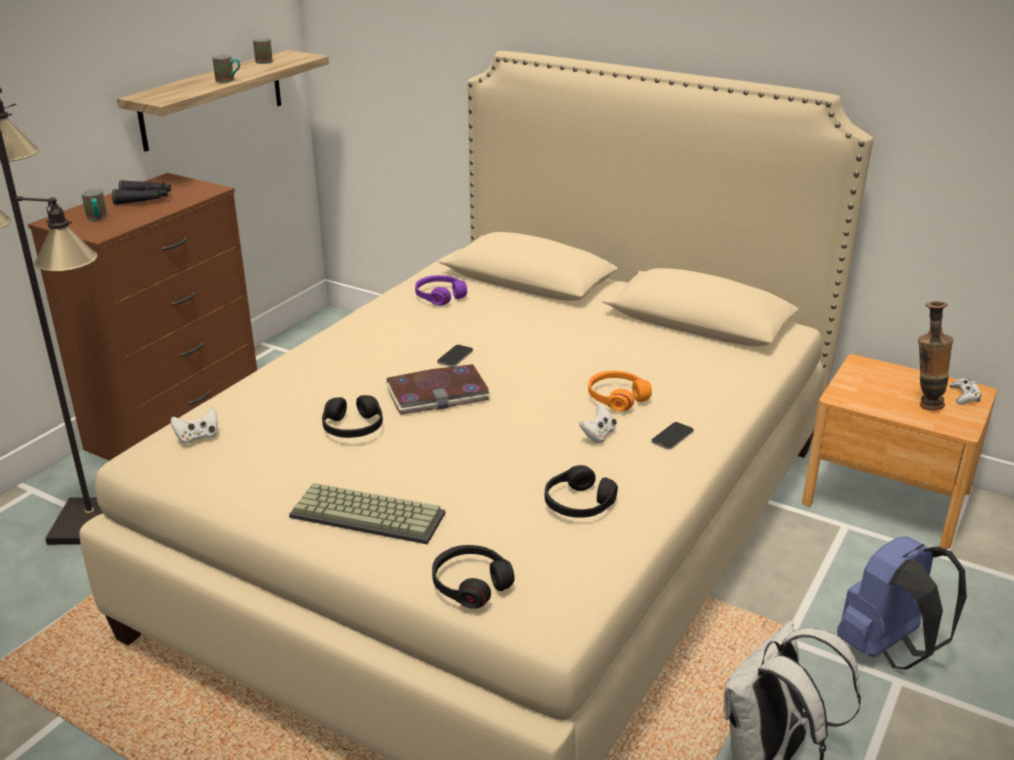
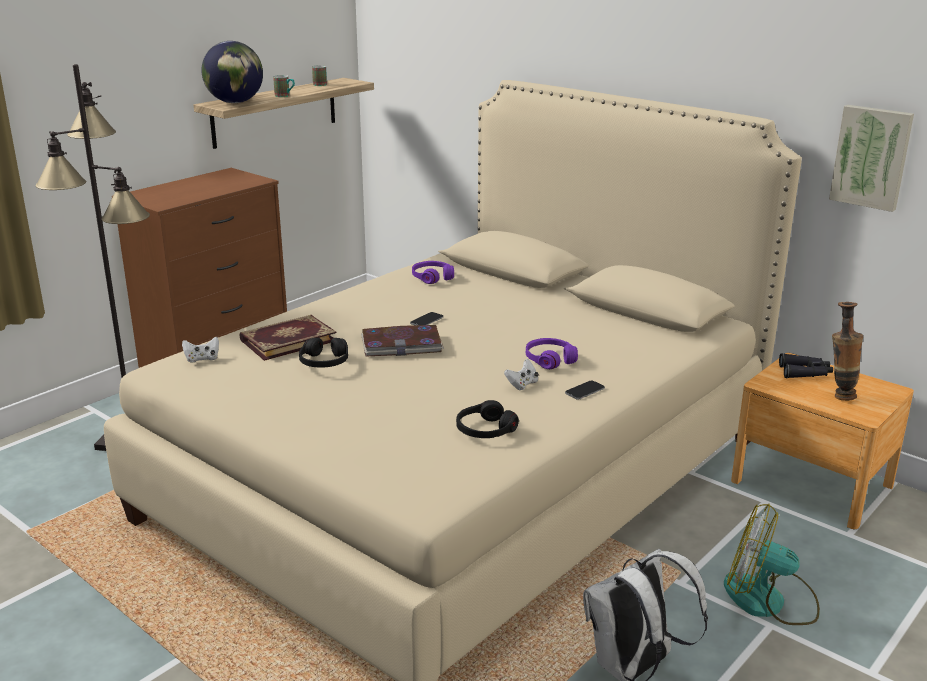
camera: 10 degrees right, 5 degrees down
mug [81,189,108,221] -> none
black binoculars [112,180,171,205] -> black binoculars moved to [779,353,833,378]
keyboard [289,483,445,544] -> none
black headphones [432,545,515,609] -> none
orange headphones [588,371,652,412] -> purple headphones [526,338,578,369]
blue backpack [837,536,967,670] -> fan [724,504,820,625]
white game controller [950,379,981,405] -> none
none -> globe [201,41,263,103]
none -> book [240,315,336,361]
none -> picture [829,105,914,212]

